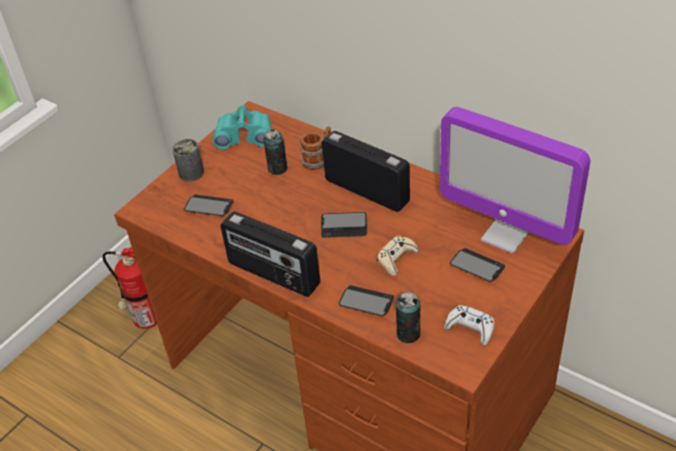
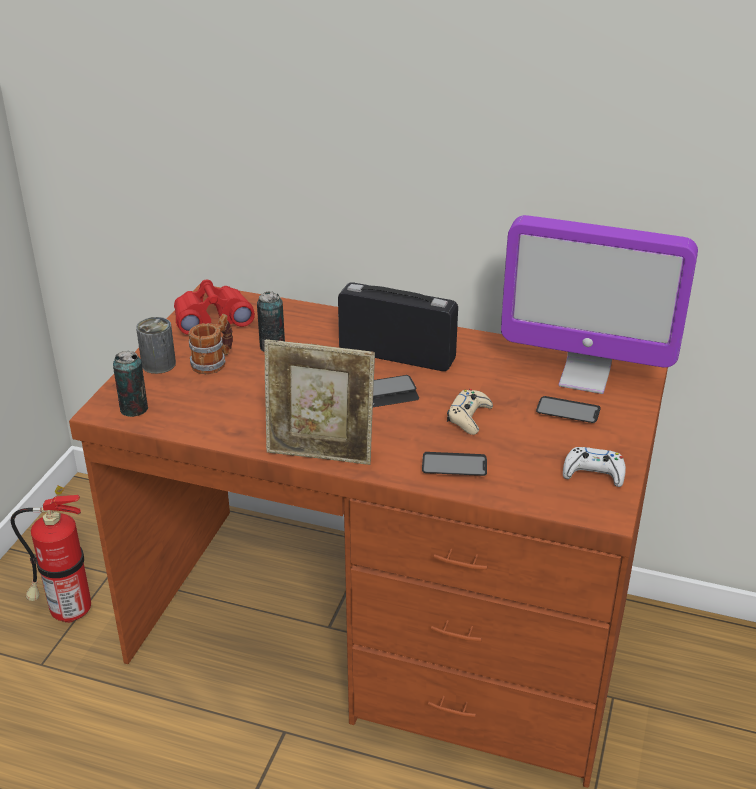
camera: 20 degrees left, 10 degrees down
phone [184,195,234,216] -> none
turquoise binoculars [213,105,271,150] -> red binoculars [174,280,255,335]
radio [220,211,320,297] -> picture frame [264,339,375,465]
mug [300,126,332,170] -> mug moved to [188,314,233,374]
can [396,292,420,343] -> can moved to [113,351,148,417]

